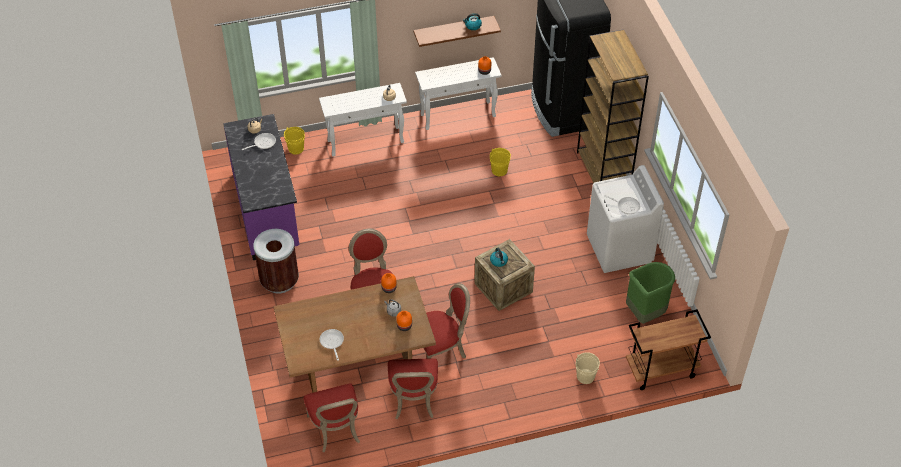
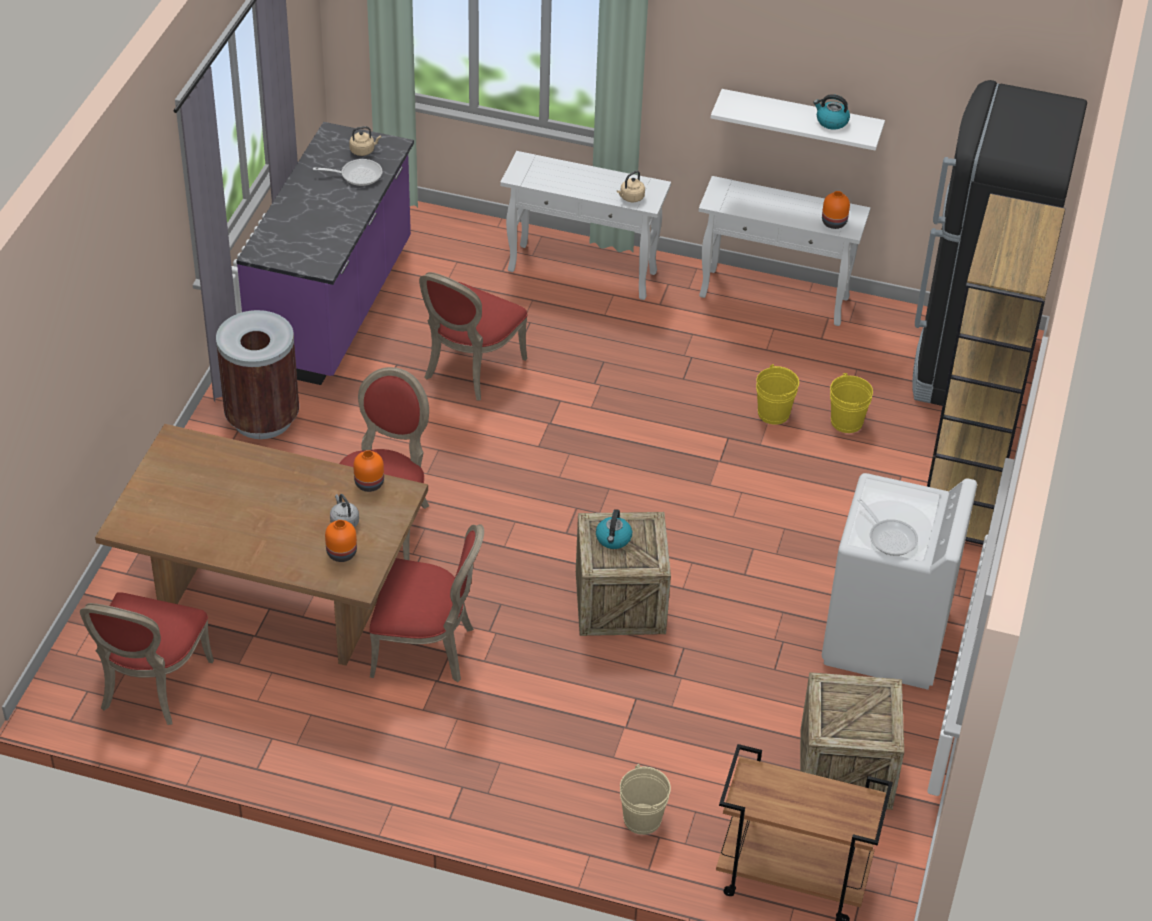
camera: 30 degrees right, 5 degrees down
yellow bucket [284,127,305,155] -> yellow bucket moved to [830,373,873,433]
frying pan [320,329,344,361] -> none
red chair [388,358,438,419] -> red chair moved to [419,272,528,400]
brown shelf [413,16,501,47] -> white shelf [711,89,885,151]
green trash can [626,262,675,324] -> crate [800,672,904,810]

